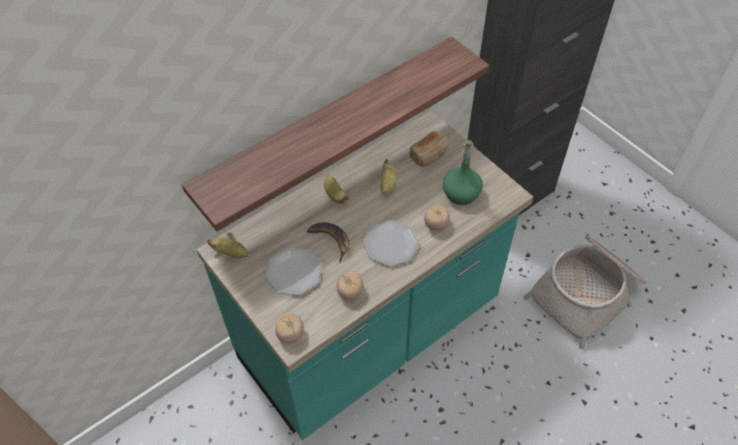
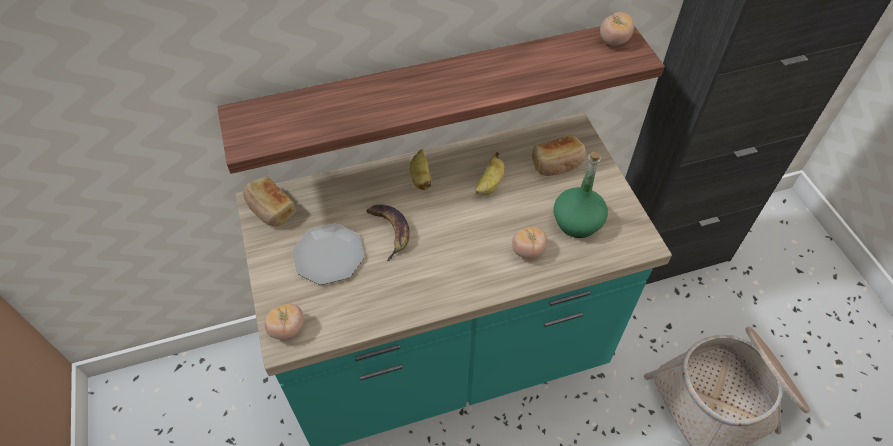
camera: 20 degrees right, 0 degrees up
banana [207,237,248,259] -> bread [243,176,296,226]
tomato [337,271,363,300] -> tomato moved to [600,12,634,46]
plate [363,220,419,266] -> none

